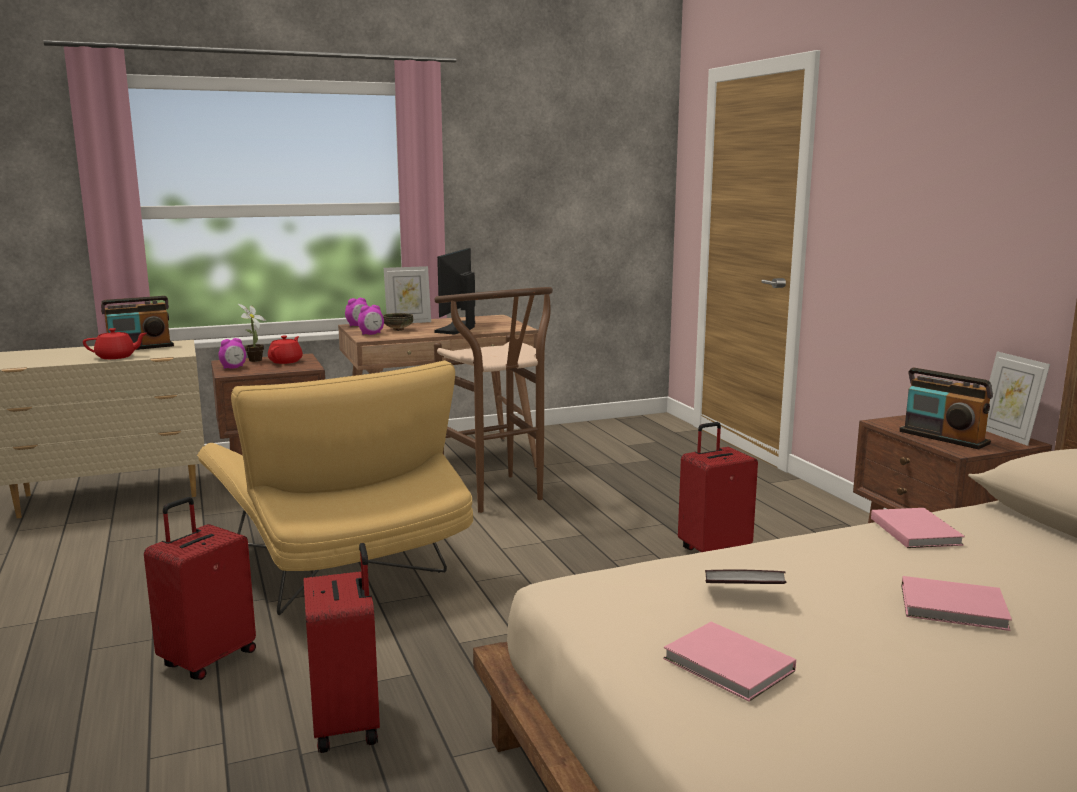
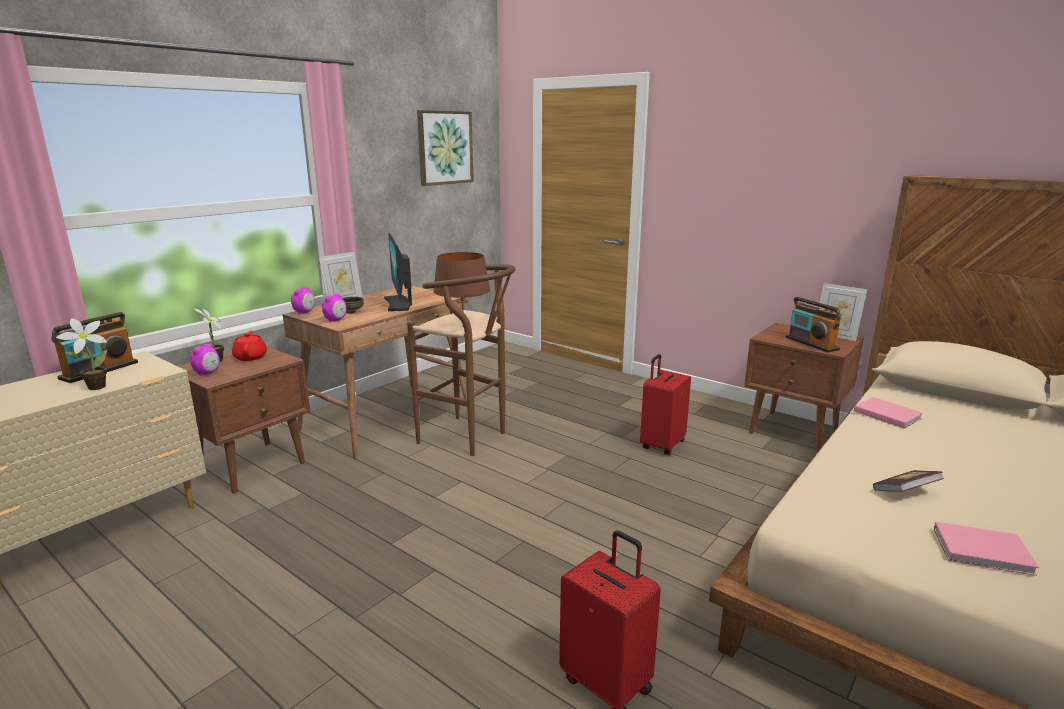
camera: 30 degrees left, 5 degrees up
red teapot [83,328,147,359] -> potted plant [56,318,107,390]
red suitcase [144,497,256,680] -> none
yellow armchair [197,360,473,615] -> none
radio [899,368,993,449] -> radio turned 45 degrees clockwise [786,297,842,352]
pink book [902,576,1012,631] -> none
none -> picture [417,110,474,186]
none -> brown table lamp [433,252,490,327]

